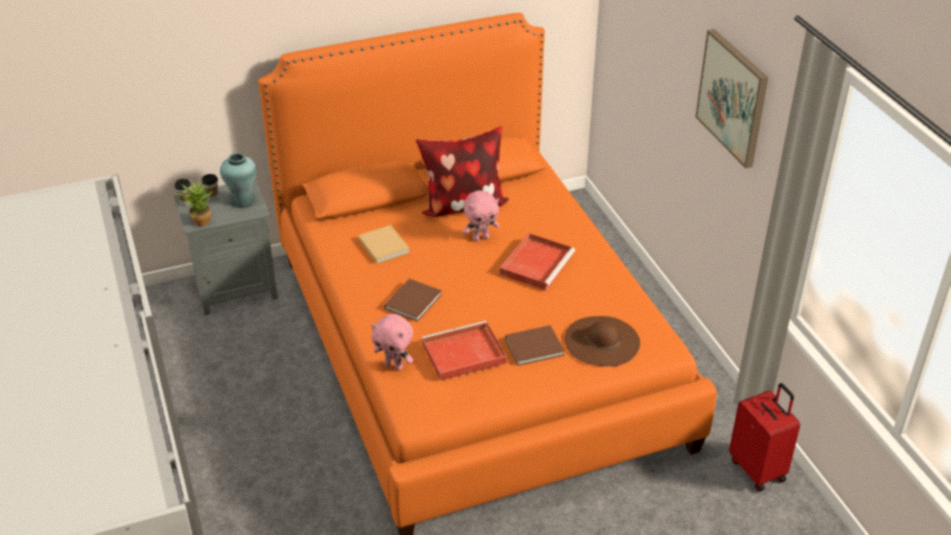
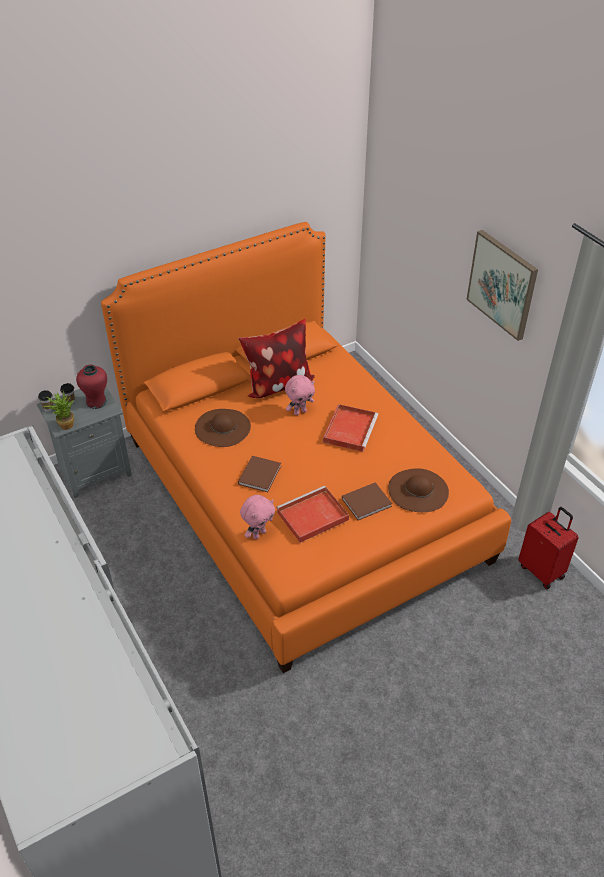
camera: 10 degrees left, 5 degrees up
turquoise vase [220,153,257,208] -> red vase [76,365,107,409]
beige book [358,225,410,264] -> brown hat [195,409,251,447]
pink plush toy [371,314,414,370] -> pink plush toy turned 60 degrees counterclockwise [240,495,275,539]

